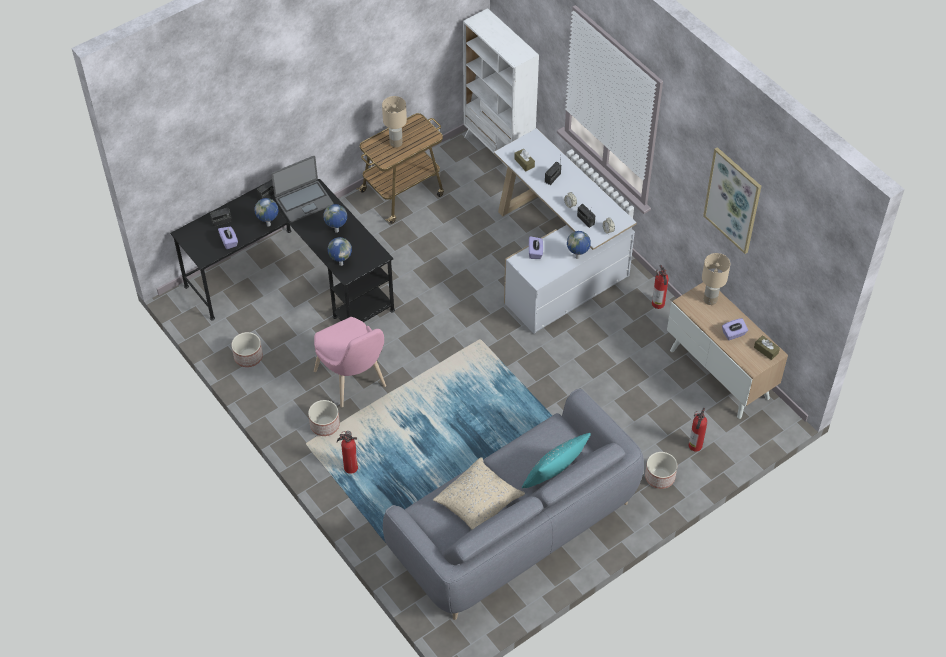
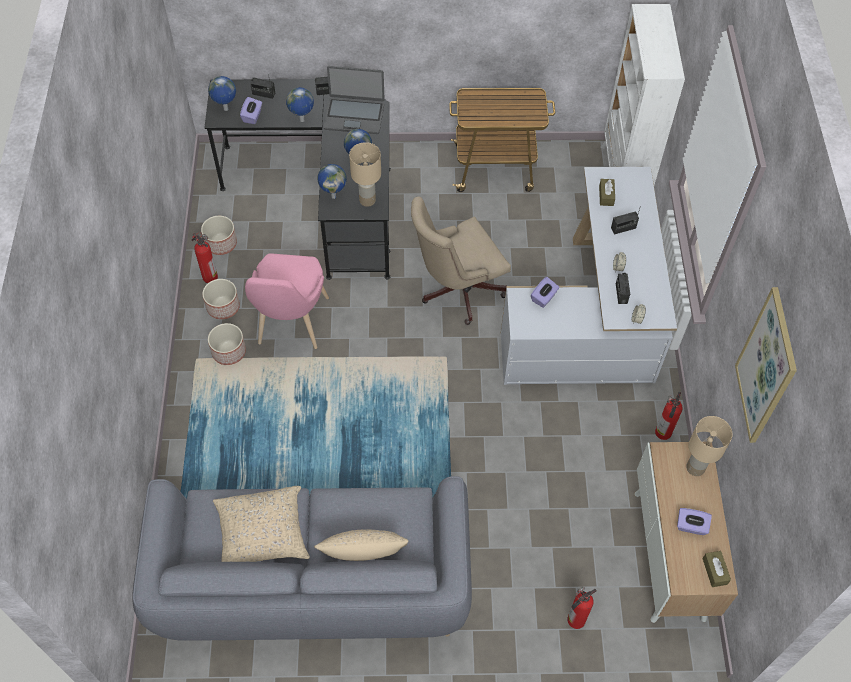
camera: 35 degrees right, 5 degrees up
fire extinguisher [337,431,358,474] -> fire extinguisher moved to [192,233,218,283]
beige table lamp [382,96,407,148] -> beige table lamp moved to [349,142,381,207]
turquoise pillow [522,433,591,488] -> beige pillow [314,529,409,561]
globe [567,231,591,259] -> globe moved to [208,76,236,111]
planter [645,452,677,489] -> planter moved to [202,279,240,319]
none -> beige office chair [411,196,511,325]

